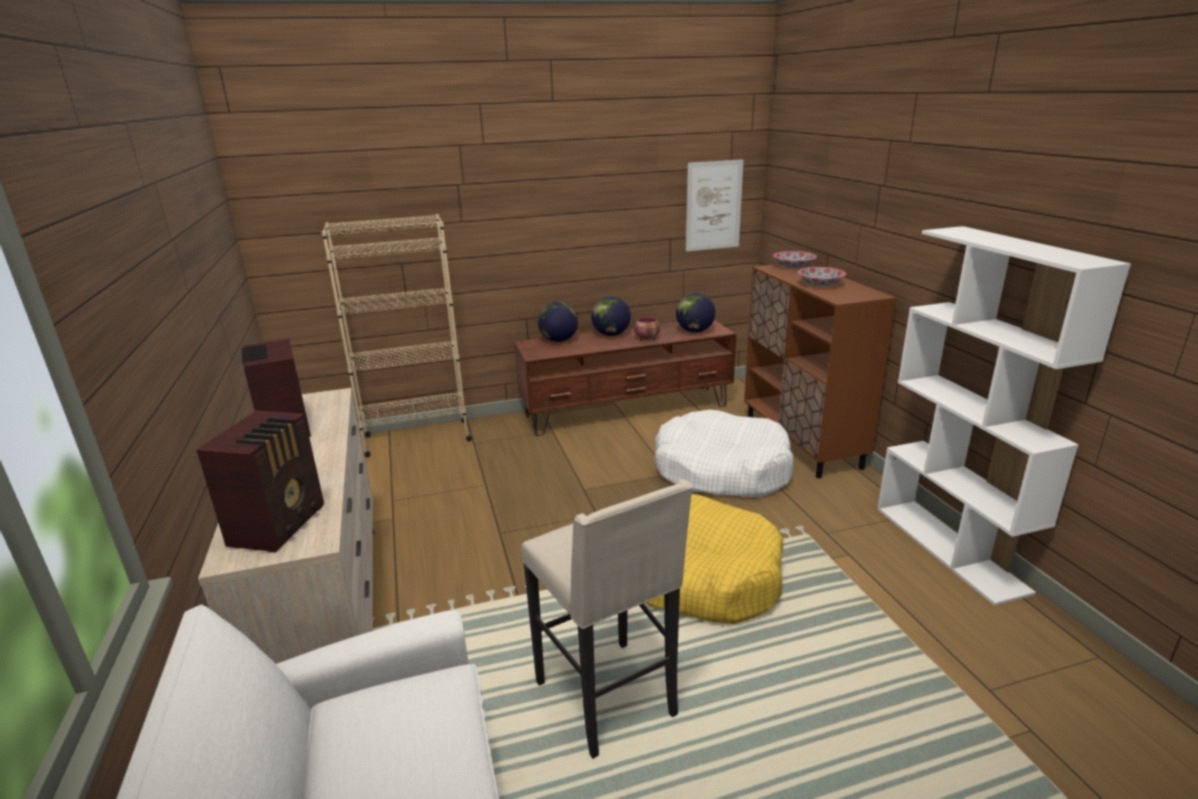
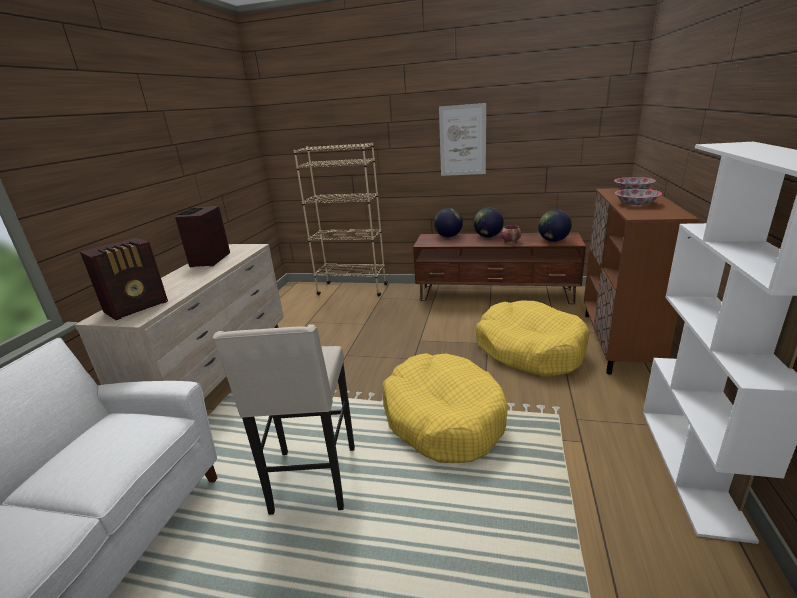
camera: 30 degrees right, 0 degrees up
white dog bed [655,409,793,497] -> yellow dog bed [476,301,590,377]
picture [686,159,744,251] -> picture moved to [439,103,486,176]

